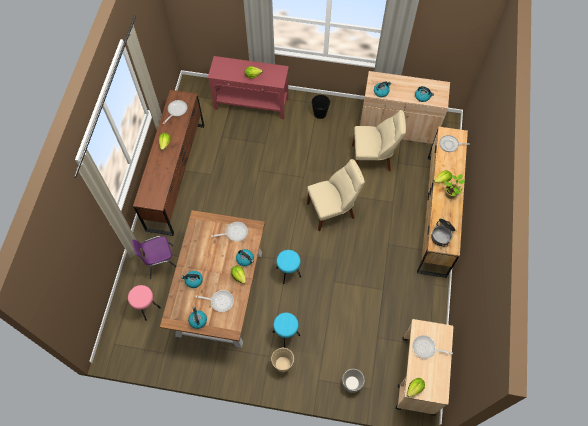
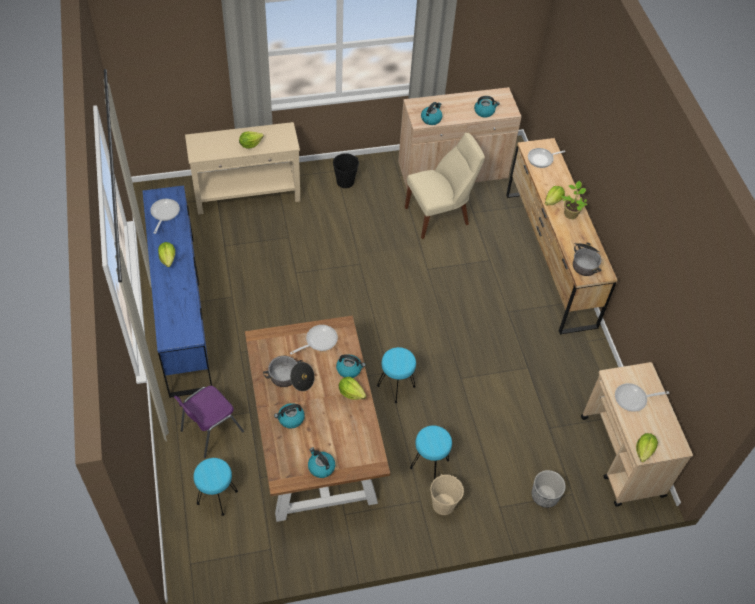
camera: 25 degrees left, 10 degrees down
pink stool [128,285,161,321] -> turquoise stool [194,458,238,516]
brown dresser [133,90,204,236] -> blue dresser [143,185,212,398]
frying pan [195,290,234,312] -> none
red console table [208,56,289,119] -> beige console table [185,122,301,214]
beige chair [307,159,365,231] -> none
none -> cooking pot [263,356,315,391]

